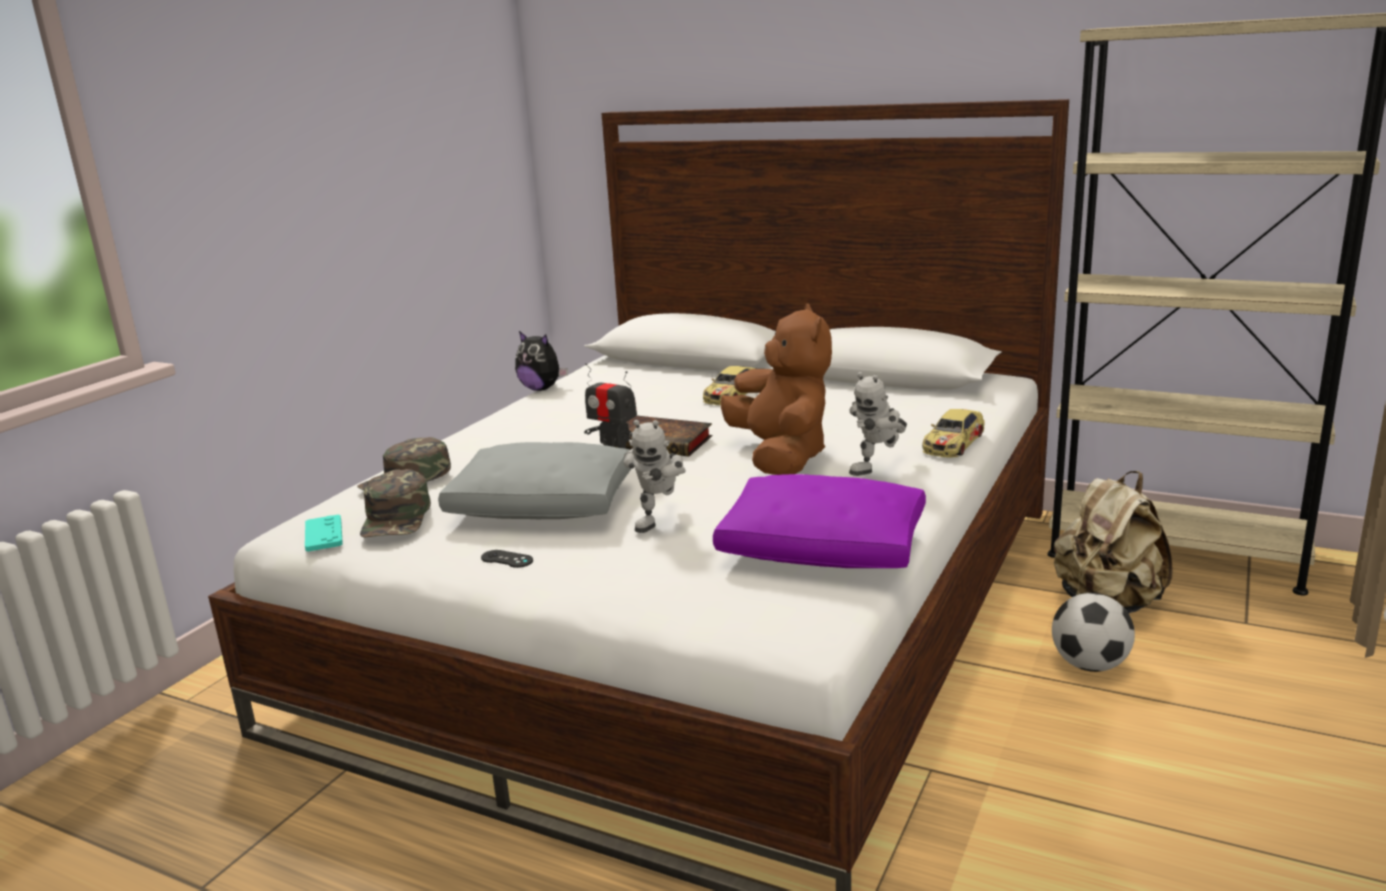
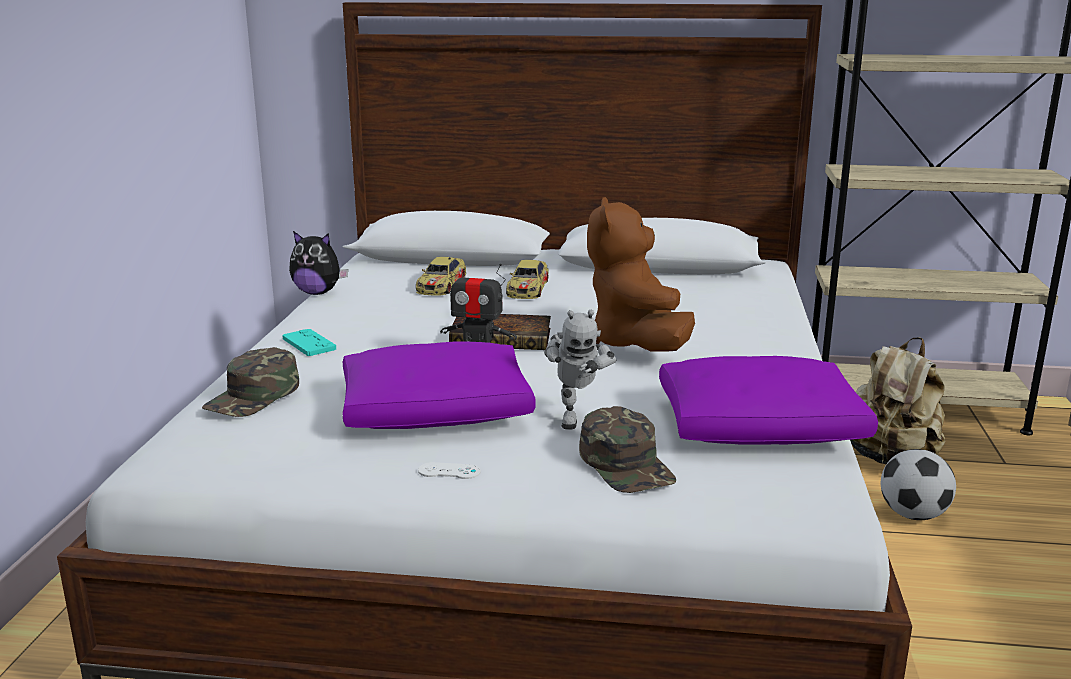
camera: 20 degrees left, 0 degrees up
turquoise game controller [305,514,343,552] -> turquoise game controller moved to [282,329,336,356]
green cap [360,469,431,538] -> green cap moved to [579,406,676,493]
grey pillow [438,442,631,519] -> purple pillow [342,341,536,429]
black game controller [481,550,533,568] -> white game controller [418,462,481,479]
brown plush toy [721,304,832,475] -> brown plush toy turned 150 degrees counterclockwise [587,197,695,352]
toy robot [849,372,907,476] -> none
toy car [922,409,985,458] -> toy car moved to [416,257,466,296]

